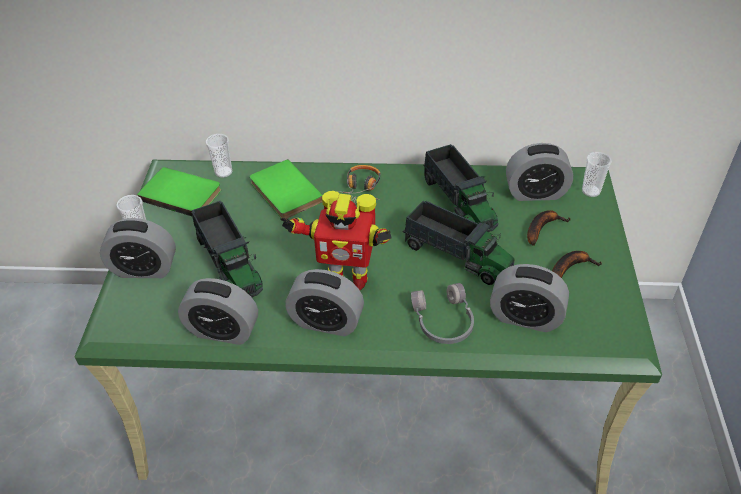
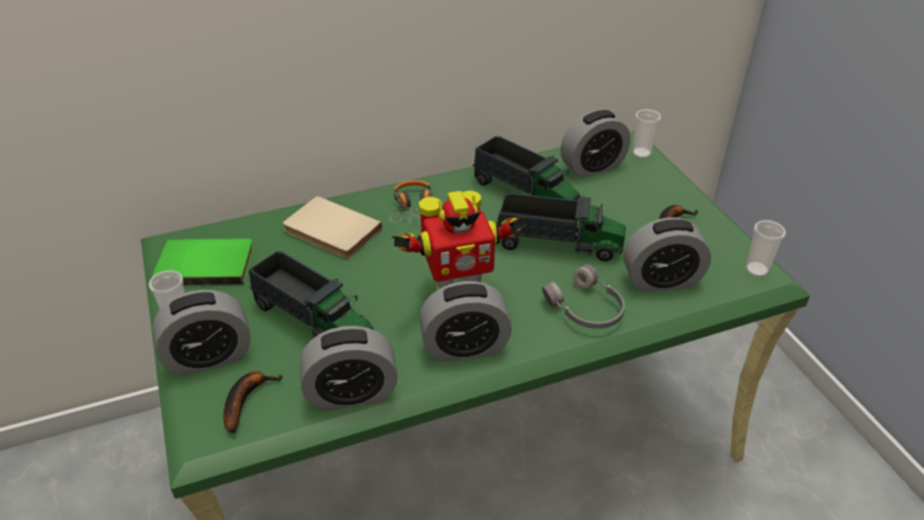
camera: 25 degrees left, 5 degrees down
cup [206,134,232,178] -> cup moved to [746,220,786,277]
green book [250,159,323,219] -> beige book [283,196,382,259]
banana [527,210,571,246] -> banana moved to [223,371,283,433]

